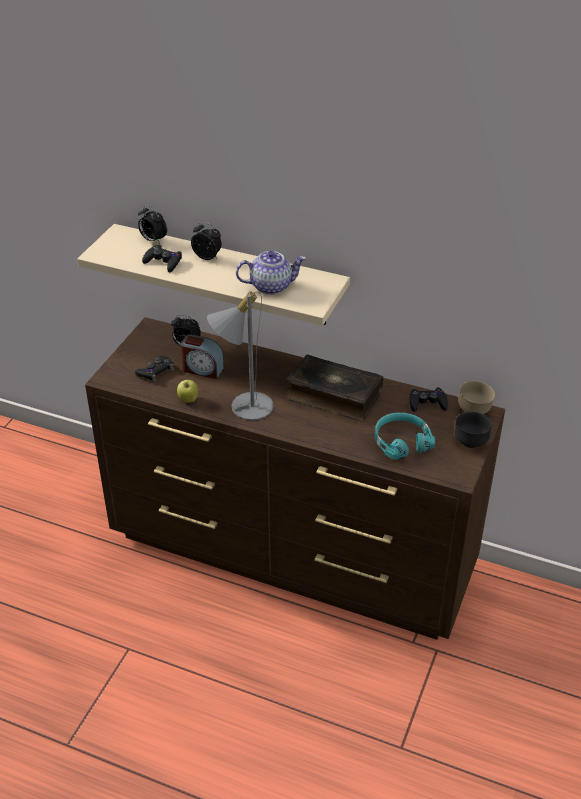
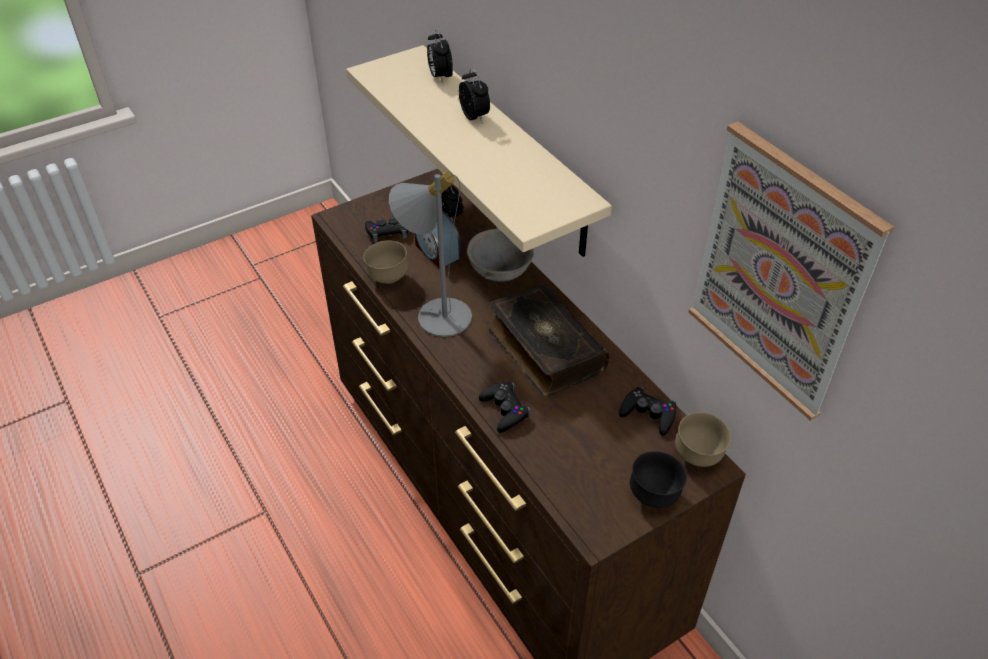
camera: 35 degrees right, 5 degrees up
black game controller [142,245,182,272] -> black game controller moved to [479,382,530,433]
apple [177,380,198,403] -> brown bowl [363,240,409,284]
teapot [236,251,306,295] -> none
turquoise headphones [374,412,435,460] -> none
none -> grey bowl [467,228,534,282]
none -> picture [688,122,894,421]

